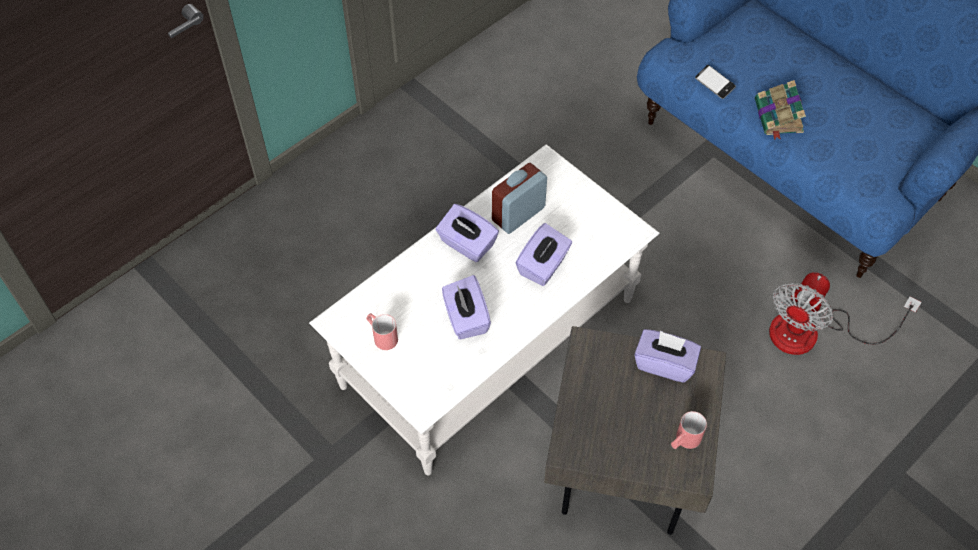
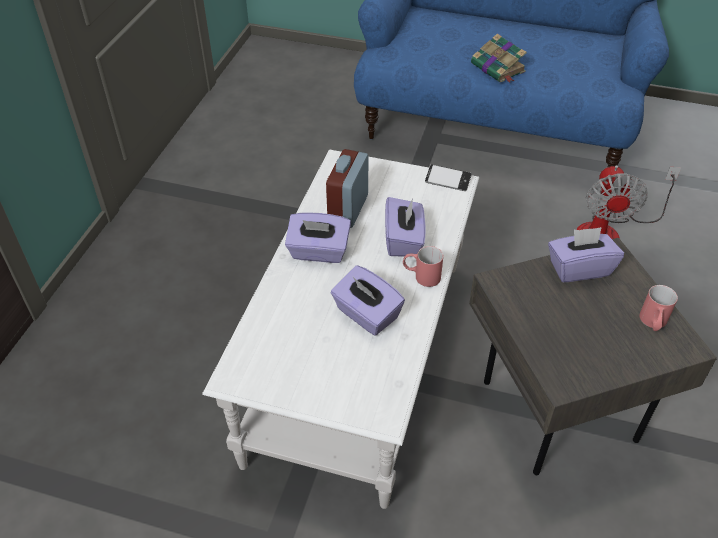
camera: 30 degrees left, 10 degrees down
red mug [366,313,398,350] -> red mug moved to [403,246,443,287]
phone [695,65,736,99] -> phone moved to [425,164,472,191]

